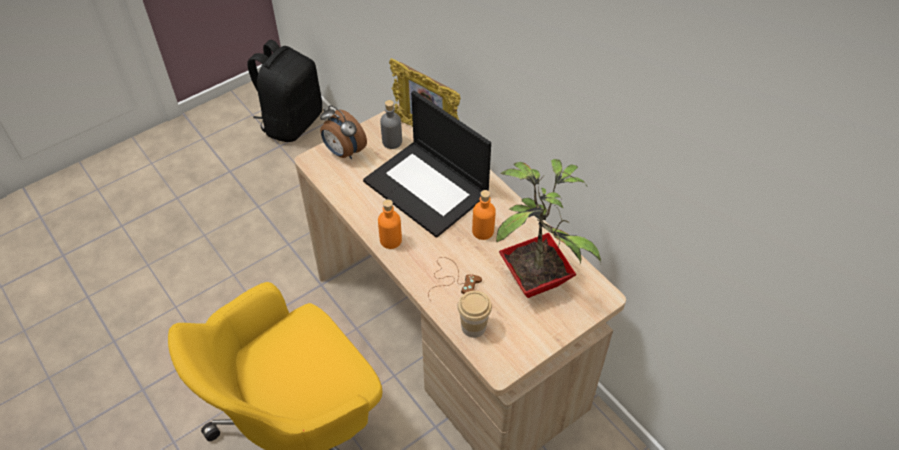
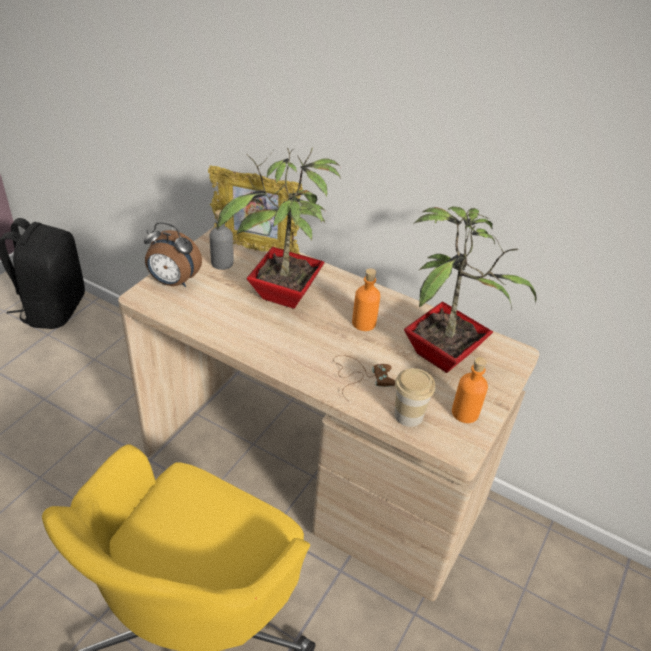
camera: 25 degrees left, 10 degrees down
laptop [363,91,491,238] -> potted plant [217,147,341,309]
orange bottle [378,199,402,249] -> orange bottle moved to [452,357,488,423]

